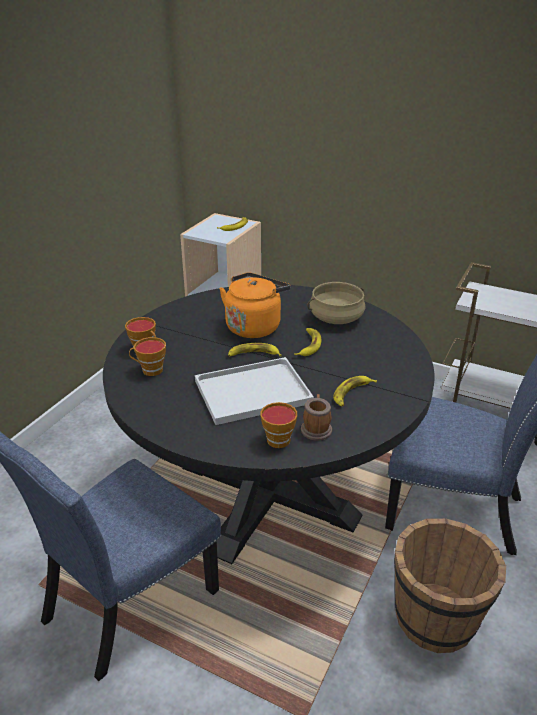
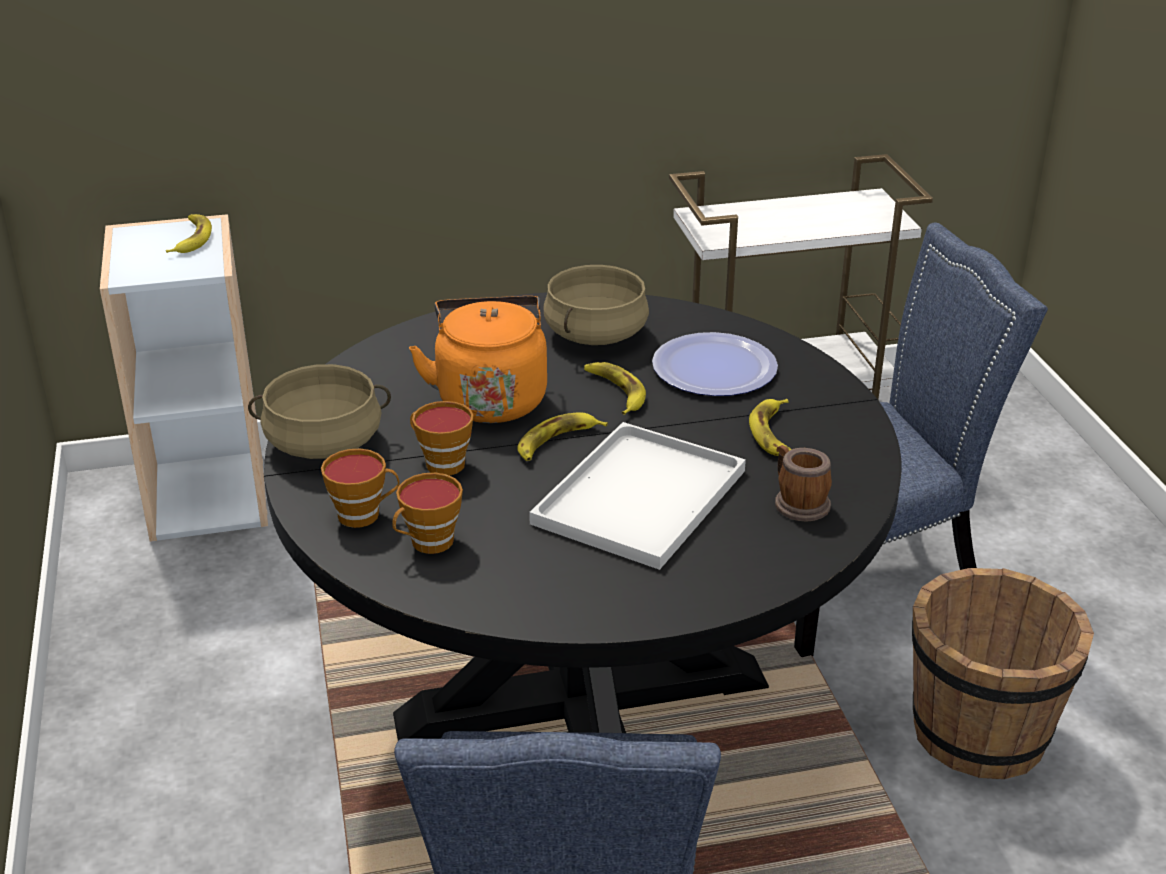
camera: 40 degrees left, 0 degrees up
cup [260,402,297,448] -> cup moved to [410,401,474,476]
none -> beige cooking pot [248,364,391,459]
none -> plate [652,332,778,396]

